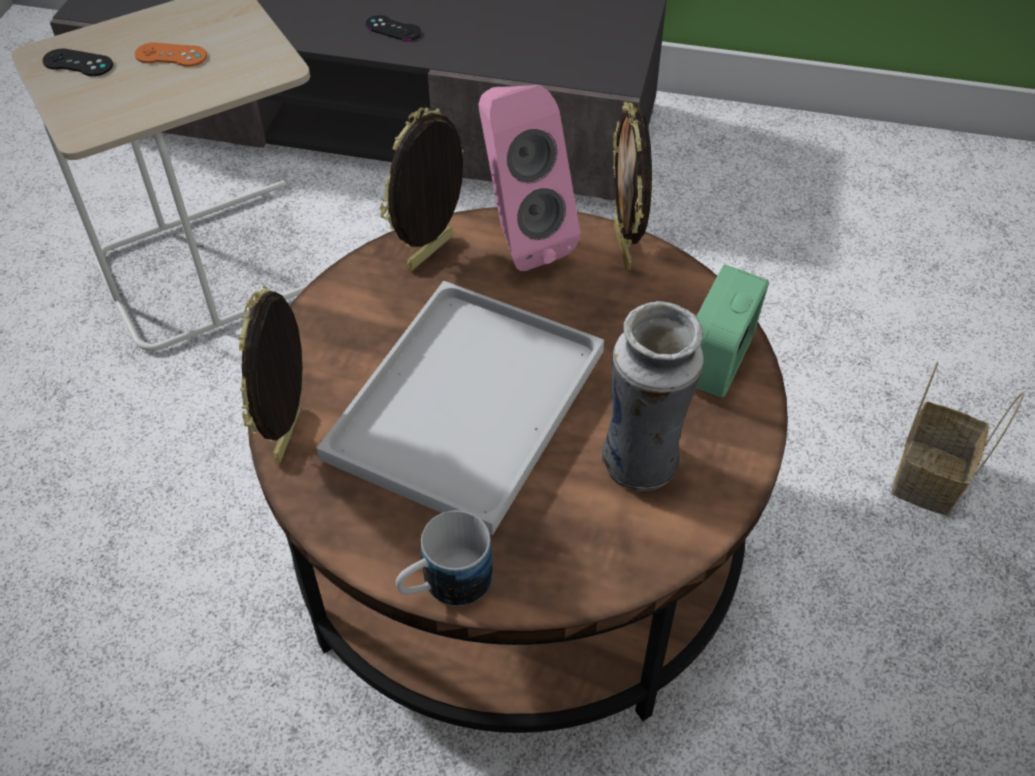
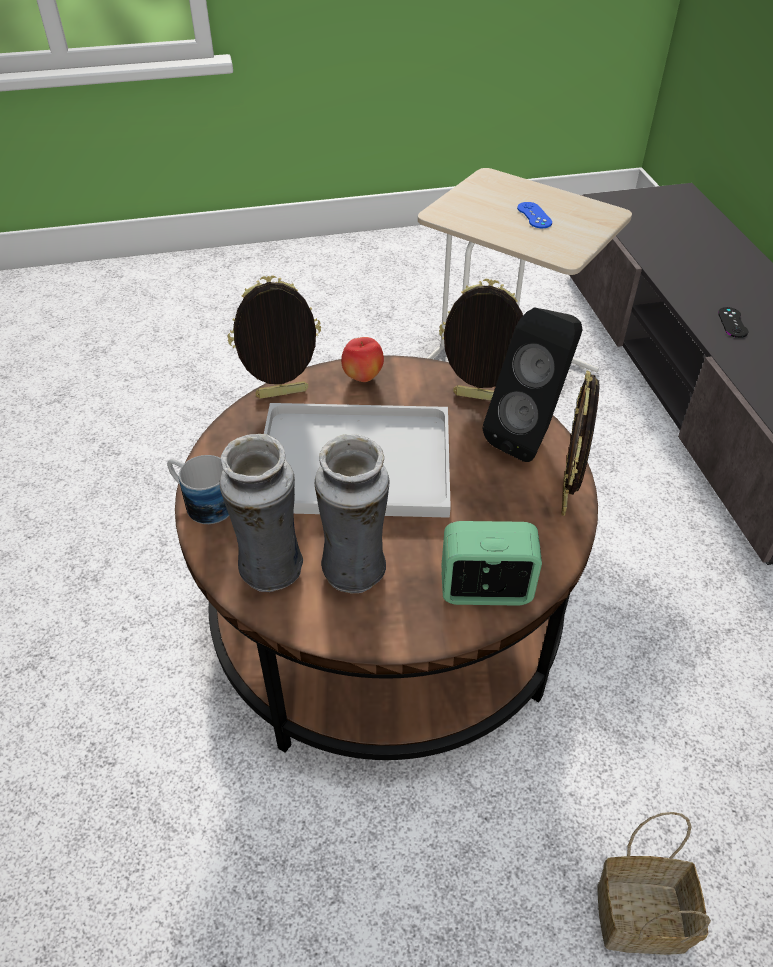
camera: 65 degrees right, 5 degrees down
black game controller [42,48,113,76] -> none
orange game controller [135,43,207,67] -> blue game controller [517,202,552,228]
pink speaker [478,85,581,271] -> black speaker [483,307,582,462]
picture frame [613,101,652,270] -> picture frame turned 45 degrees counterclockwise [561,371,600,516]
none -> vase [219,434,303,592]
none -> apple [341,337,384,382]

